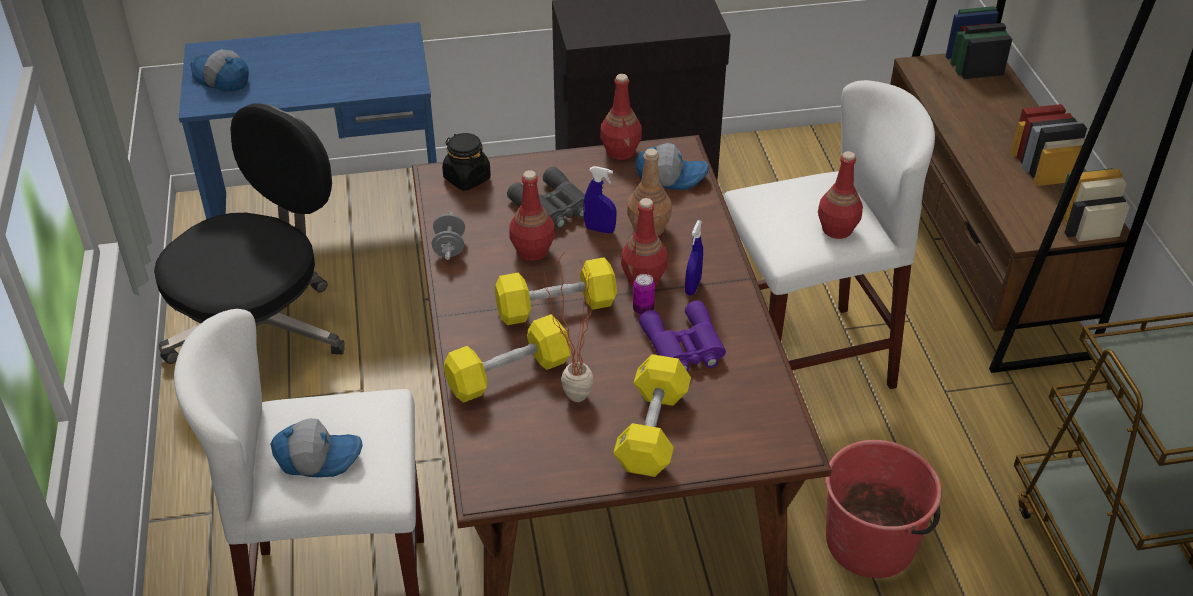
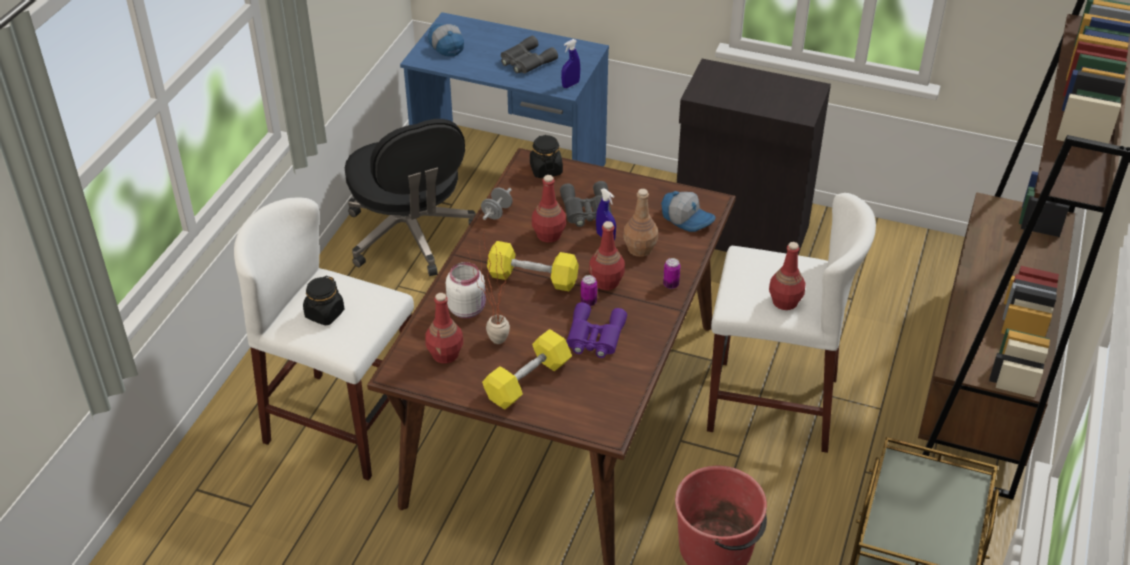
camera: 30 degrees right, 0 degrees up
black office chair [154,103,345,364] -> black office chair turned 90 degrees clockwise [345,119,476,276]
cap [271,418,363,477] -> black jar [303,276,344,325]
yellow dumbbell [443,314,571,403] -> white jar [446,262,486,318]
red bottle [600,74,642,160] -> red bottle moved to [425,293,463,363]
blue spray bottle [685,220,703,295] -> blue spray bottle moved to [561,39,580,88]
none -> grey binoculars [501,36,558,73]
none -> can [663,258,680,289]

